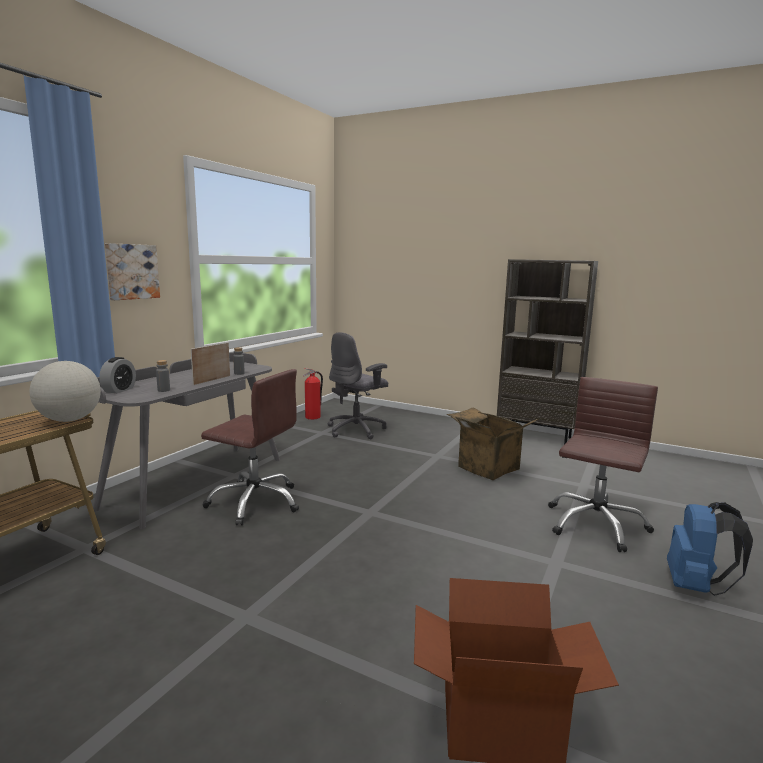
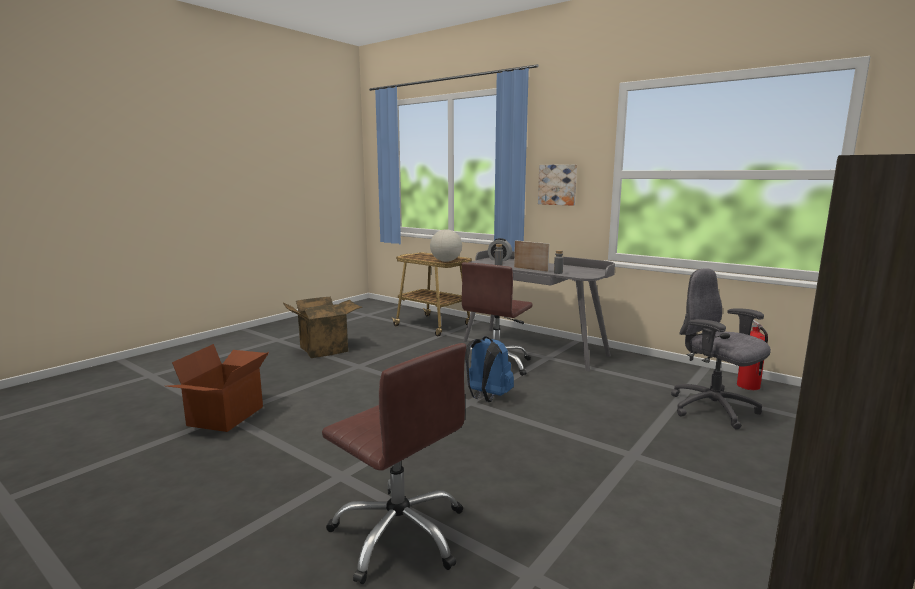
camera: 100 degrees right, 0 degrees up
cardboard box [447,408,538,480] -> cardboard box moved to [283,297,362,358]
blue backpack [667,502,753,596] -> blue backpack moved to [465,336,514,402]

